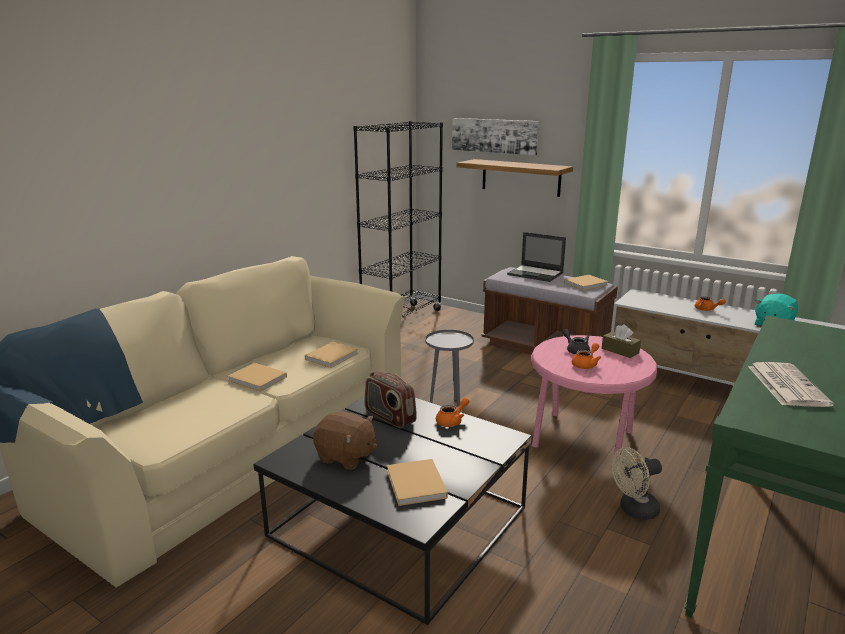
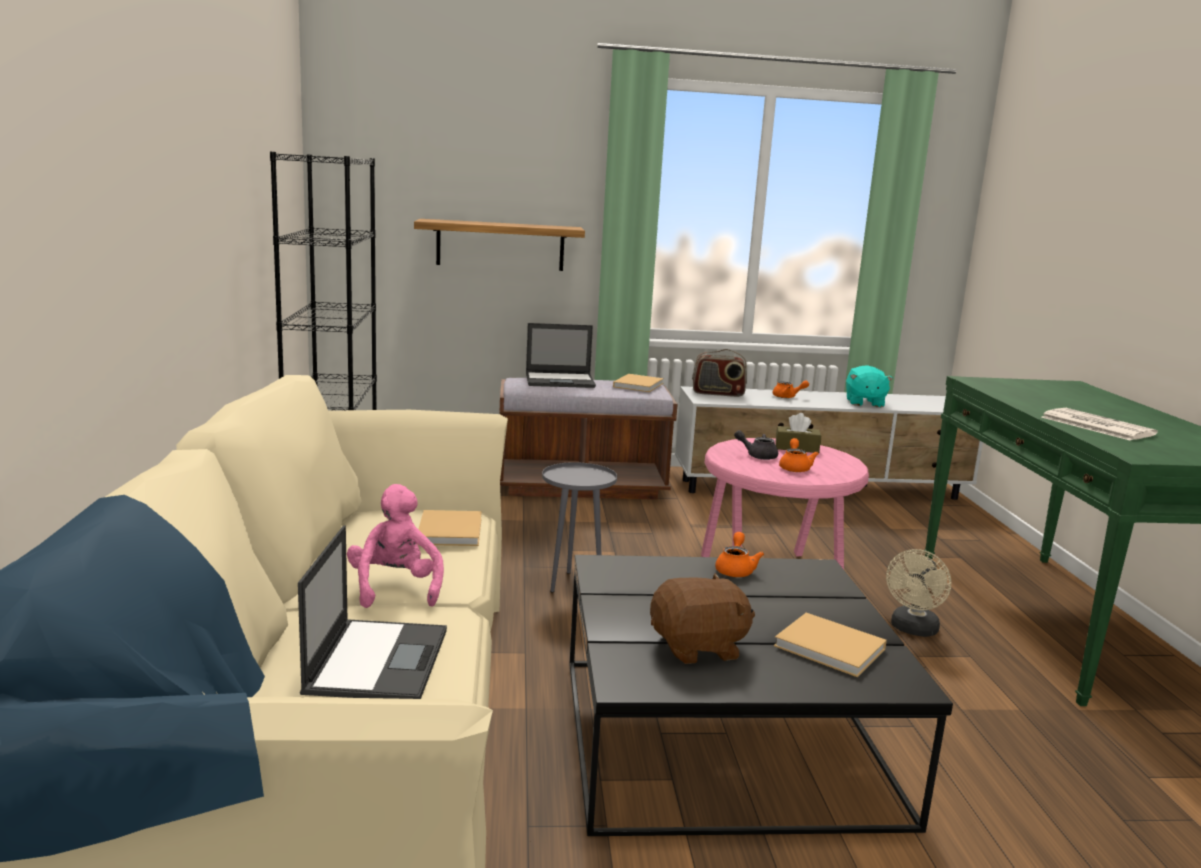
camera: 40 degrees left, 5 degrees down
beige book [227,363,287,392] -> pink plush toy [347,484,444,608]
radio [365,371,417,428] -> radio moved to [692,349,747,397]
picture [452,118,539,155] -> none
none -> laptop [298,525,447,699]

